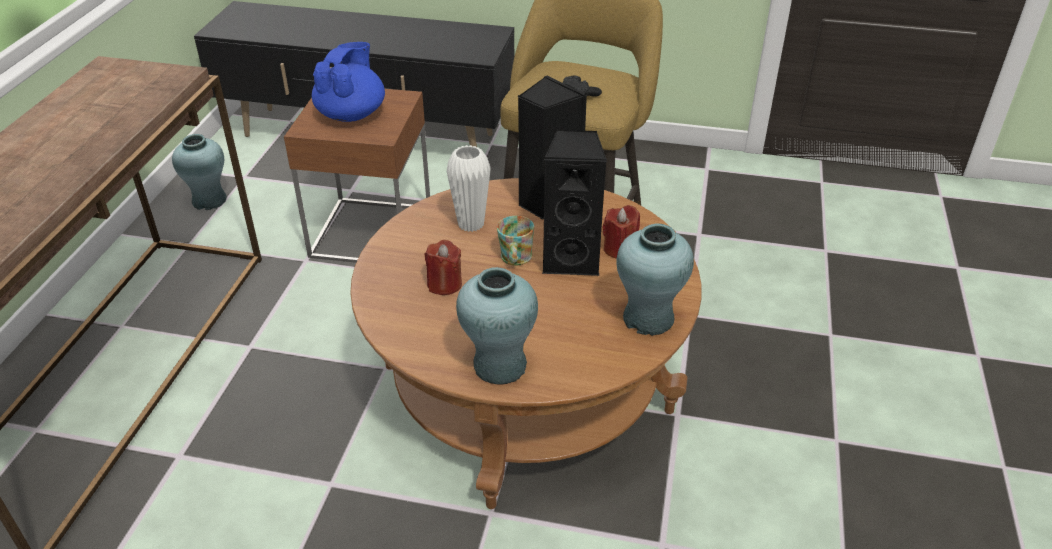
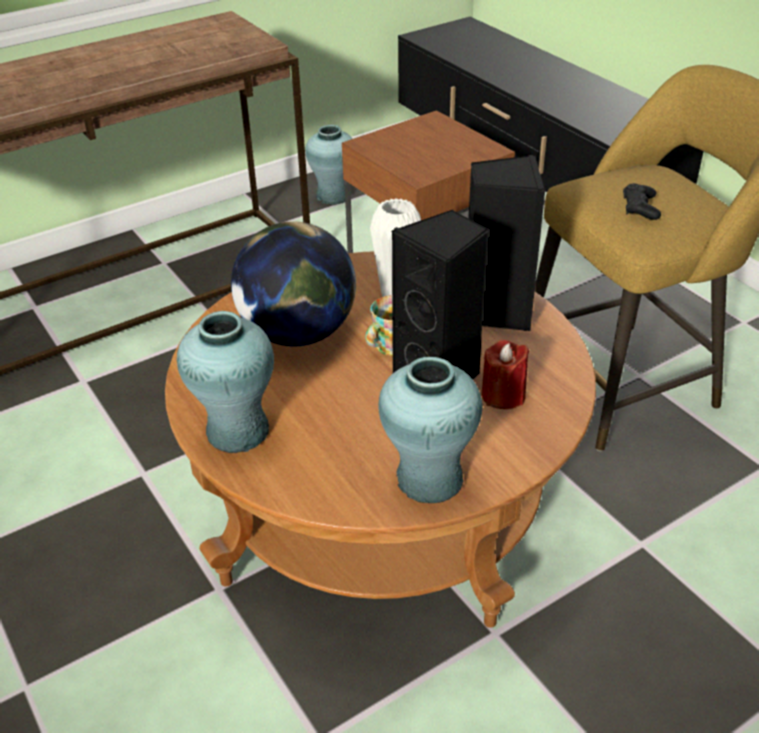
camera: 45 degrees right, 0 degrees up
blue teapot [312,42,385,122] -> none
red candle [424,240,462,295] -> globe [231,222,356,347]

